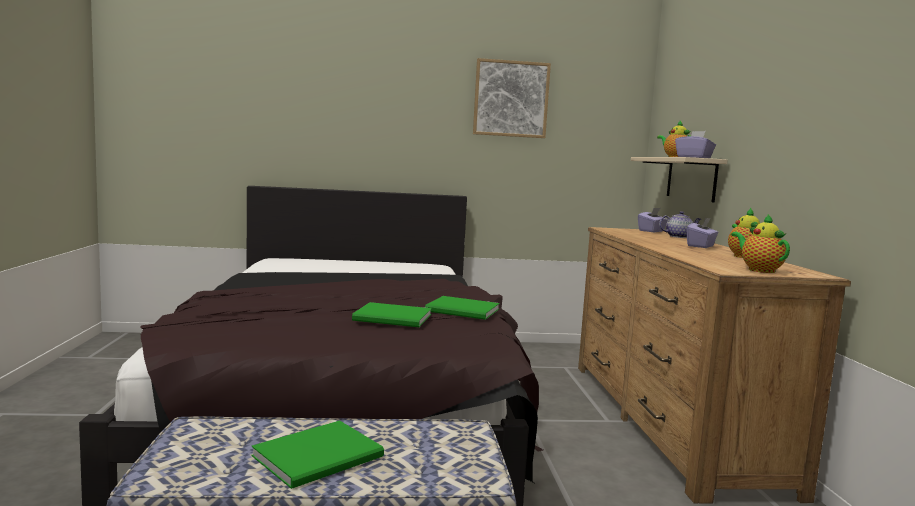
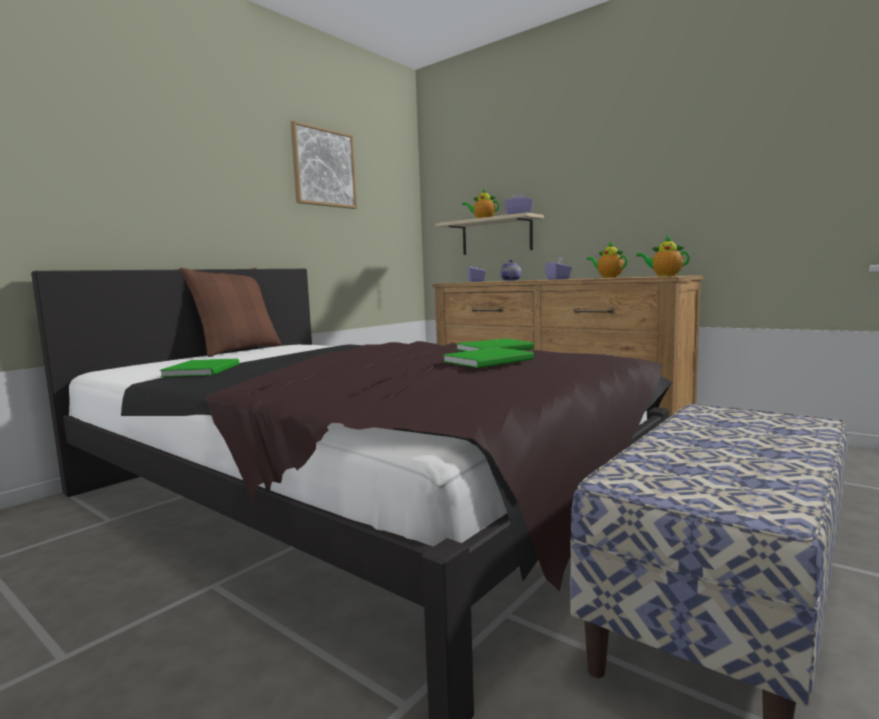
camera: 45 degrees left, 0 degrees up
green book [251,420,384,489] -> green book moved to [160,358,239,377]
none -> brown pillow [179,268,282,357]

